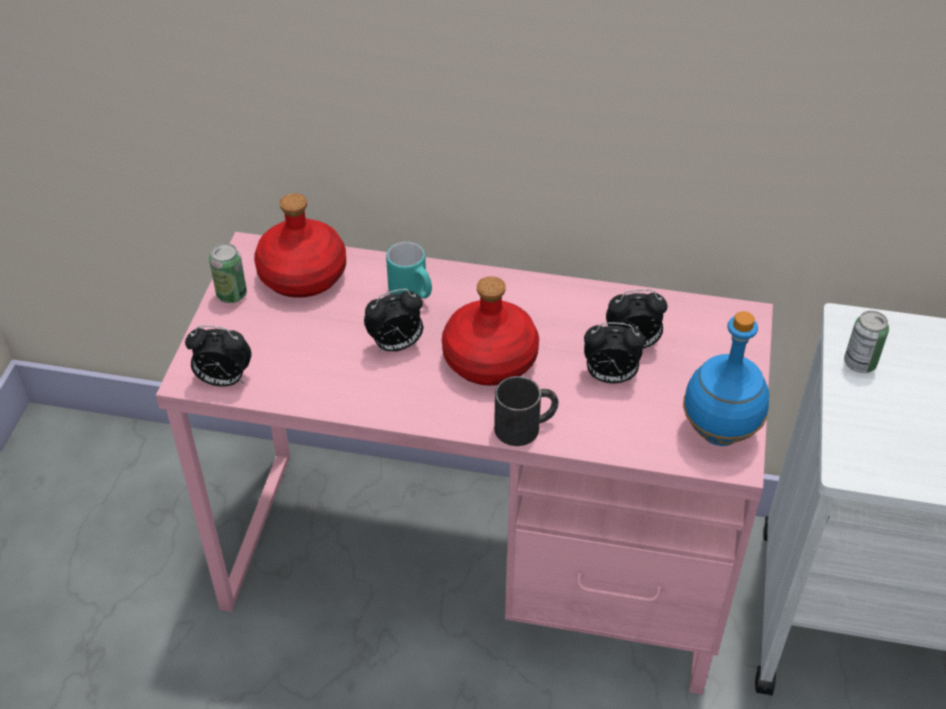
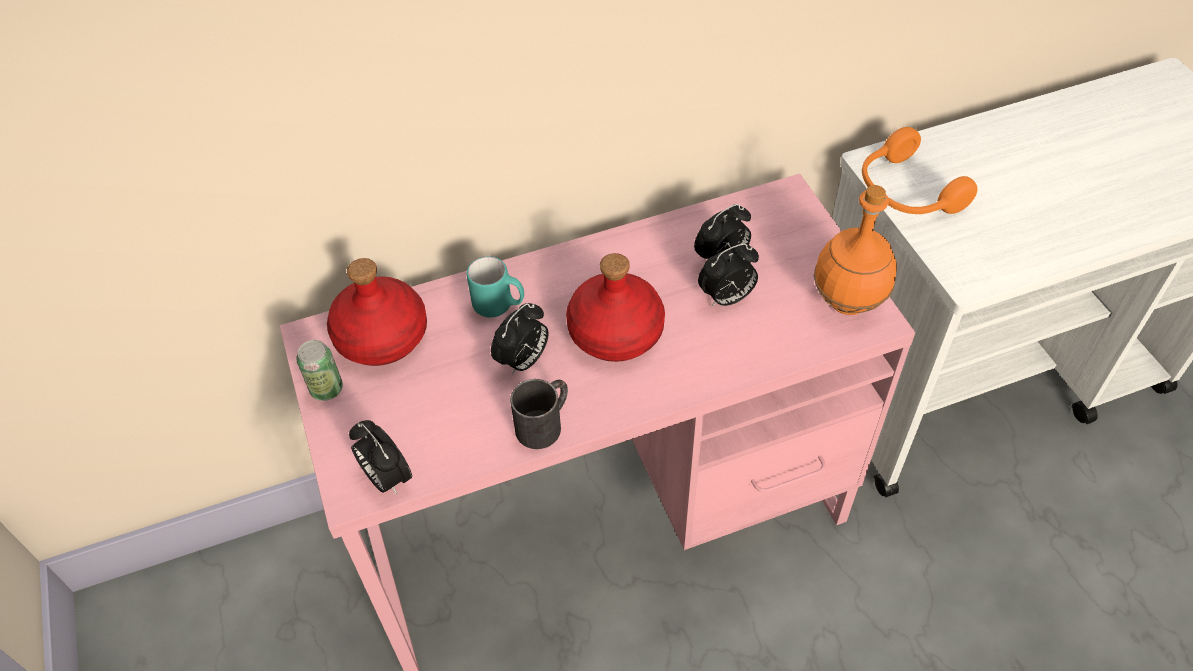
camera: 30 degrees left, 5 degrees up
alarm clock [185,325,252,387] -> alarm clock turned 75 degrees clockwise [349,420,412,495]
black mug [494,376,559,446] -> black mug moved to [510,379,568,449]
blue bottle [683,311,769,446] -> orange bottle [814,185,897,315]
can [844,311,889,373] -> orange headphones [862,127,977,214]

